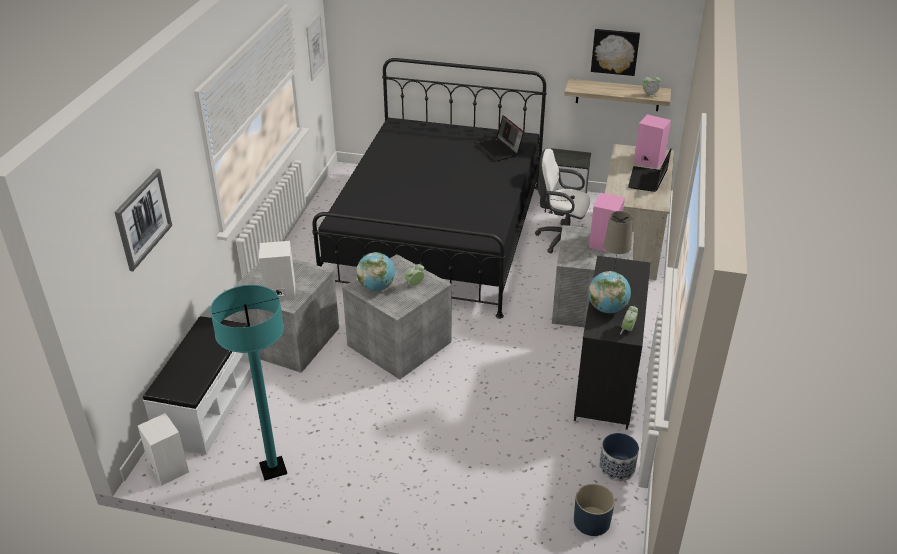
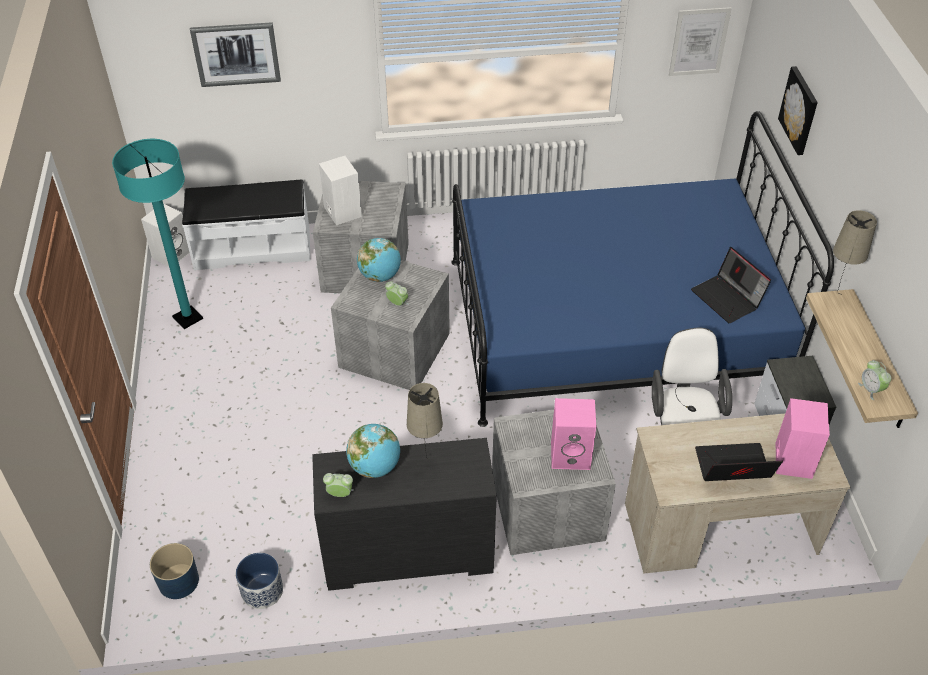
camera: 70 degrees right, 10 degrees up
black bed [312,58,547,319] -> blue bed [451,111,834,427]
laptop [476,115,524,162] -> laptop turned 75 degrees counterclockwise [691,247,771,323]
picture [591,29,640,76] -> picture moved to [778,66,818,155]
none -> beige table lamp [833,210,877,294]

